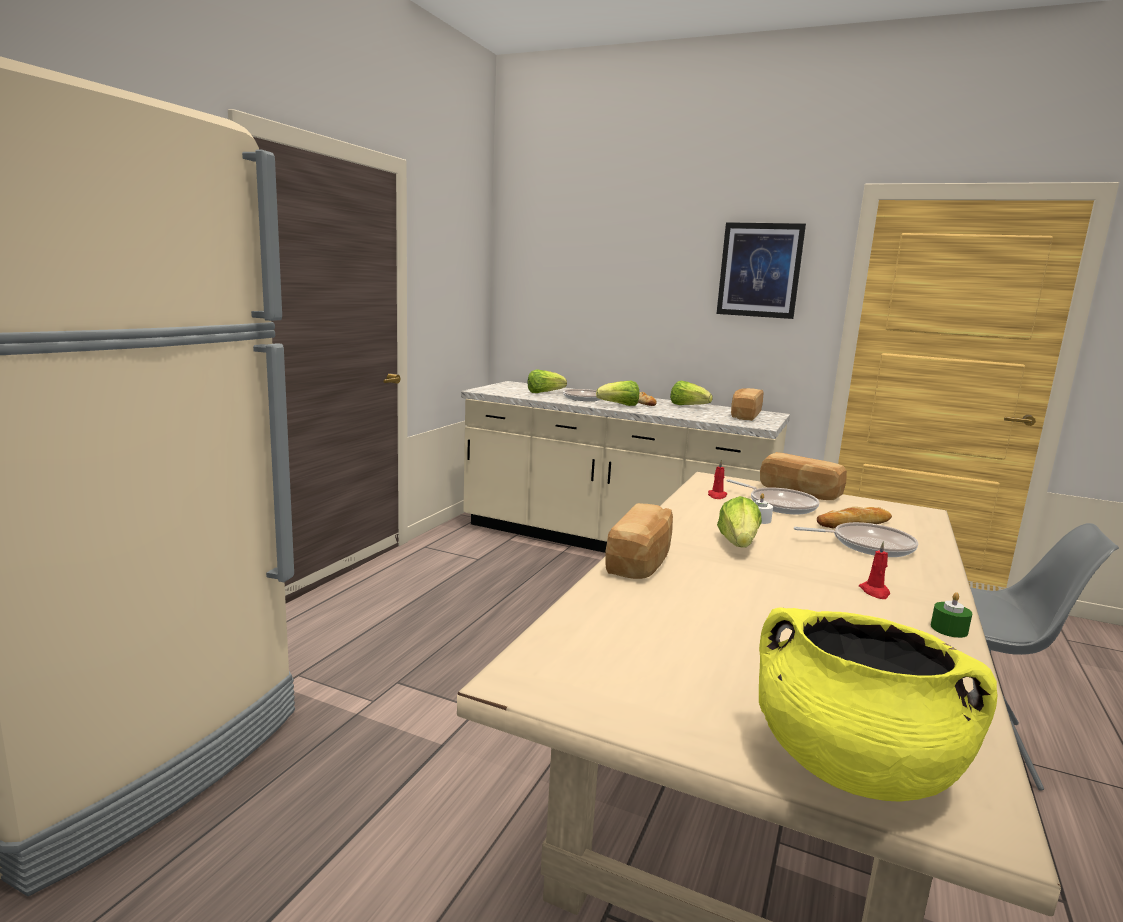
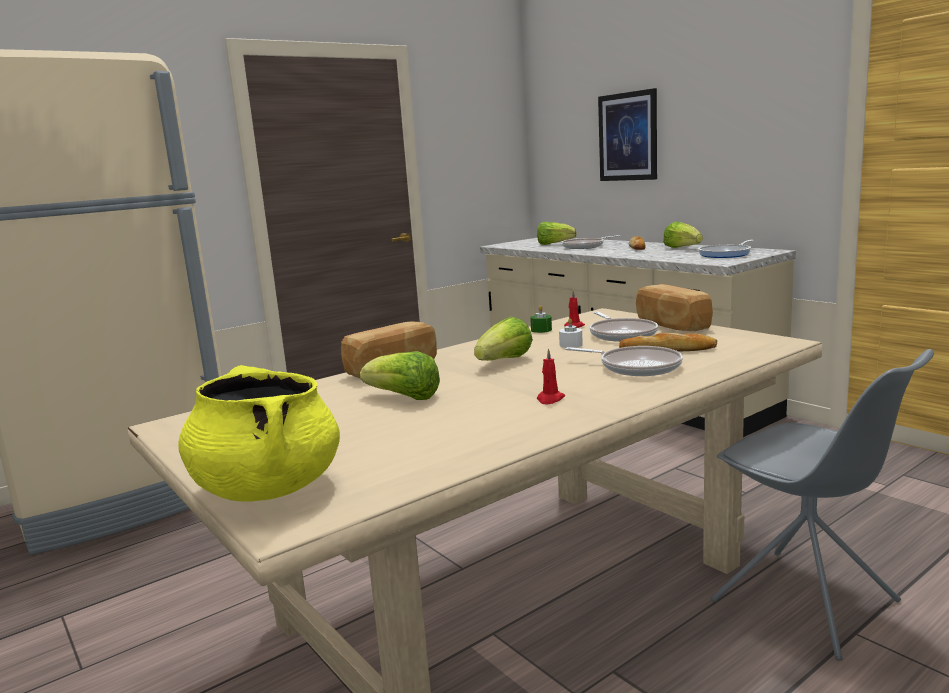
camera: 30 degrees right, 0 degrees up
lettuce [596,381,639,406] -> lettuce moved to [360,351,440,400]
picture [716,222,806,319] -> picture moved to [598,88,657,181]
bread [731,388,764,421] -> frying pan [698,240,754,258]
green candle [931,592,972,638] -> green candle moved to [530,306,552,333]

